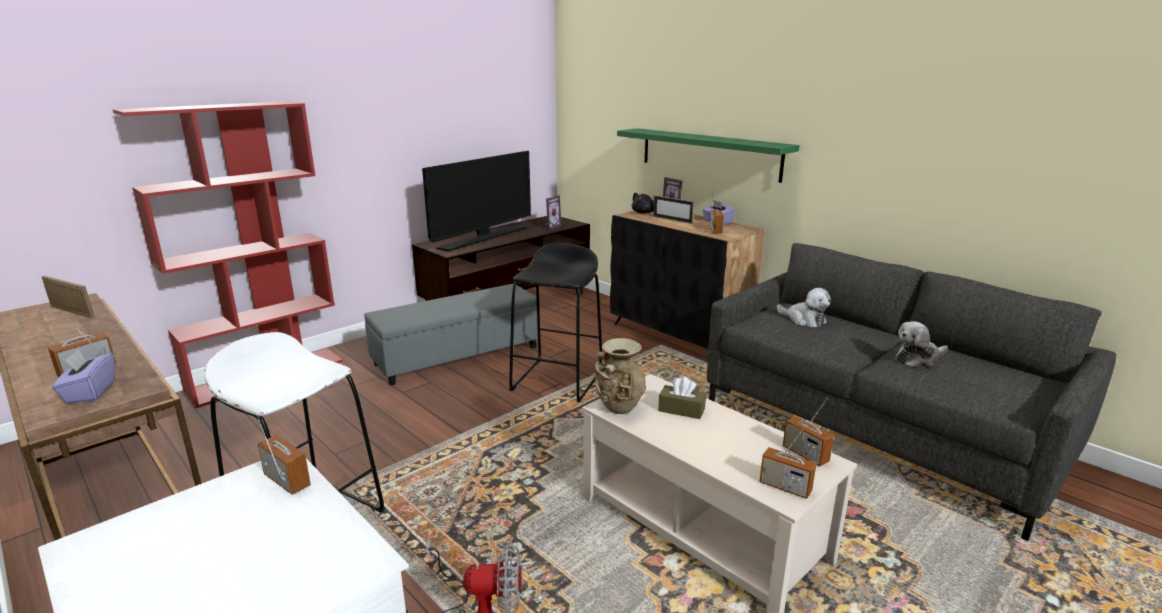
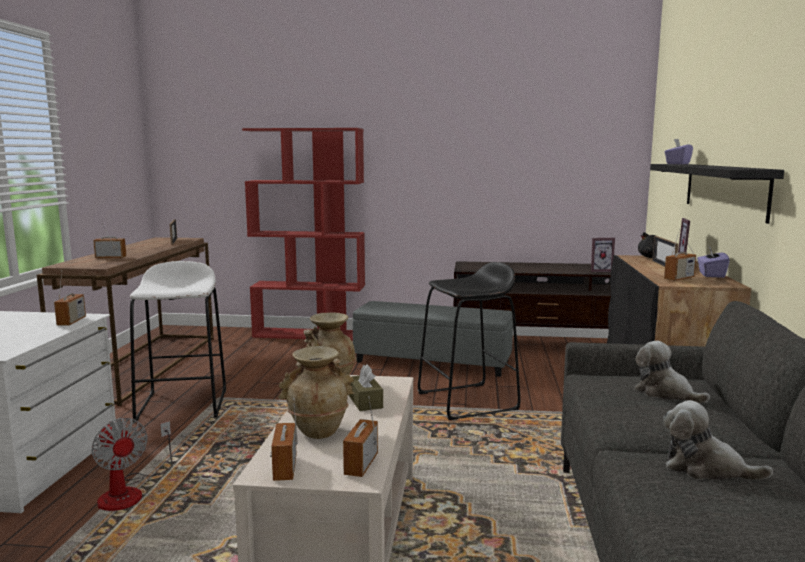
camera: 50 degrees right, 10 degrees down
purple tissue box [52,349,115,404] -> purple tissue box moved to [665,139,693,164]
television [422,151,531,251] -> none
green shelf [617,128,799,183] -> black shelf [650,164,784,224]
plush toy [777,288,831,327] -> plush toy turned 135 degrees clockwise [634,341,710,404]
none -> beige vase [278,346,354,439]

